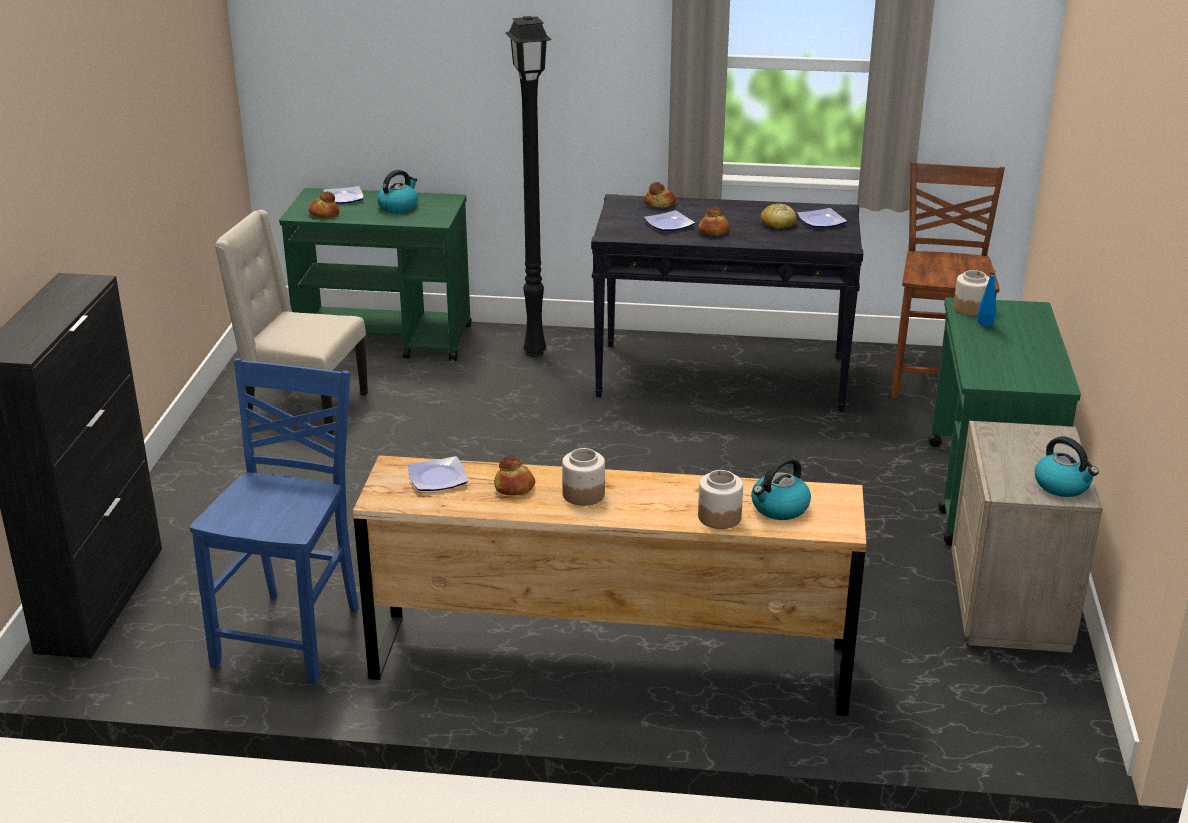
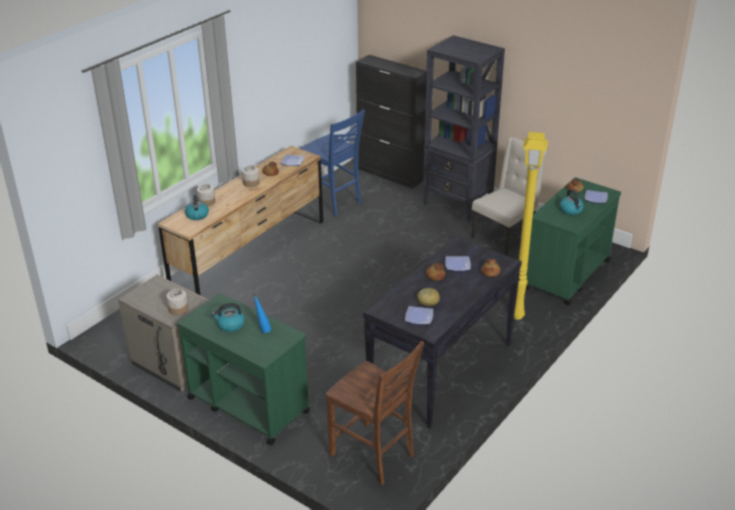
camera: 120 degrees right, 5 degrees up
black floor lamp [505,16,552,357] -> yellow floor lamp [514,132,548,320]
jar [953,270,990,316] -> jar moved to [166,289,188,315]
kettle [1035,436,1099,497] -> kettle moved to [211,303,245,332]
none -> black bookcase [423,35,505,222]

